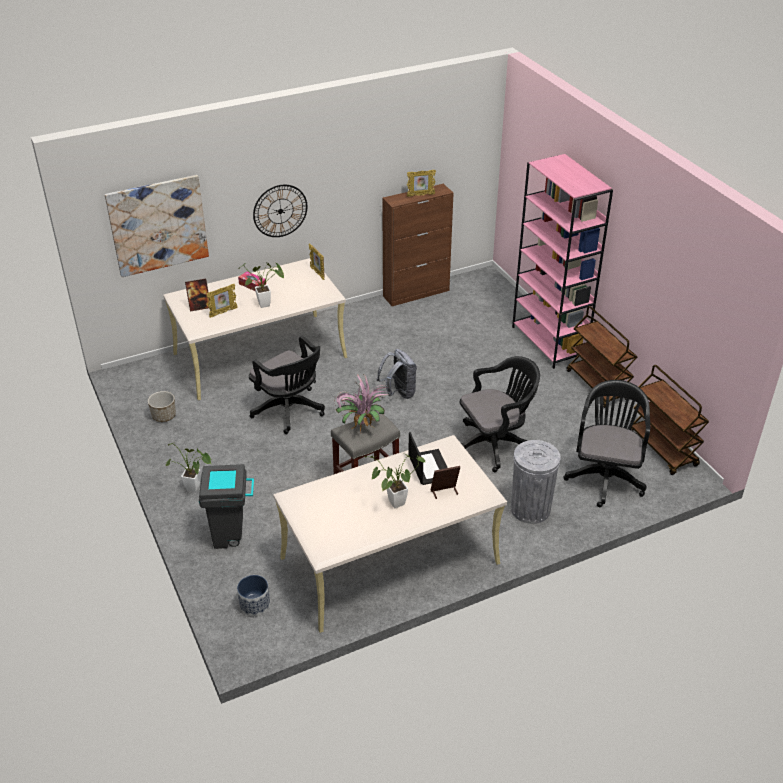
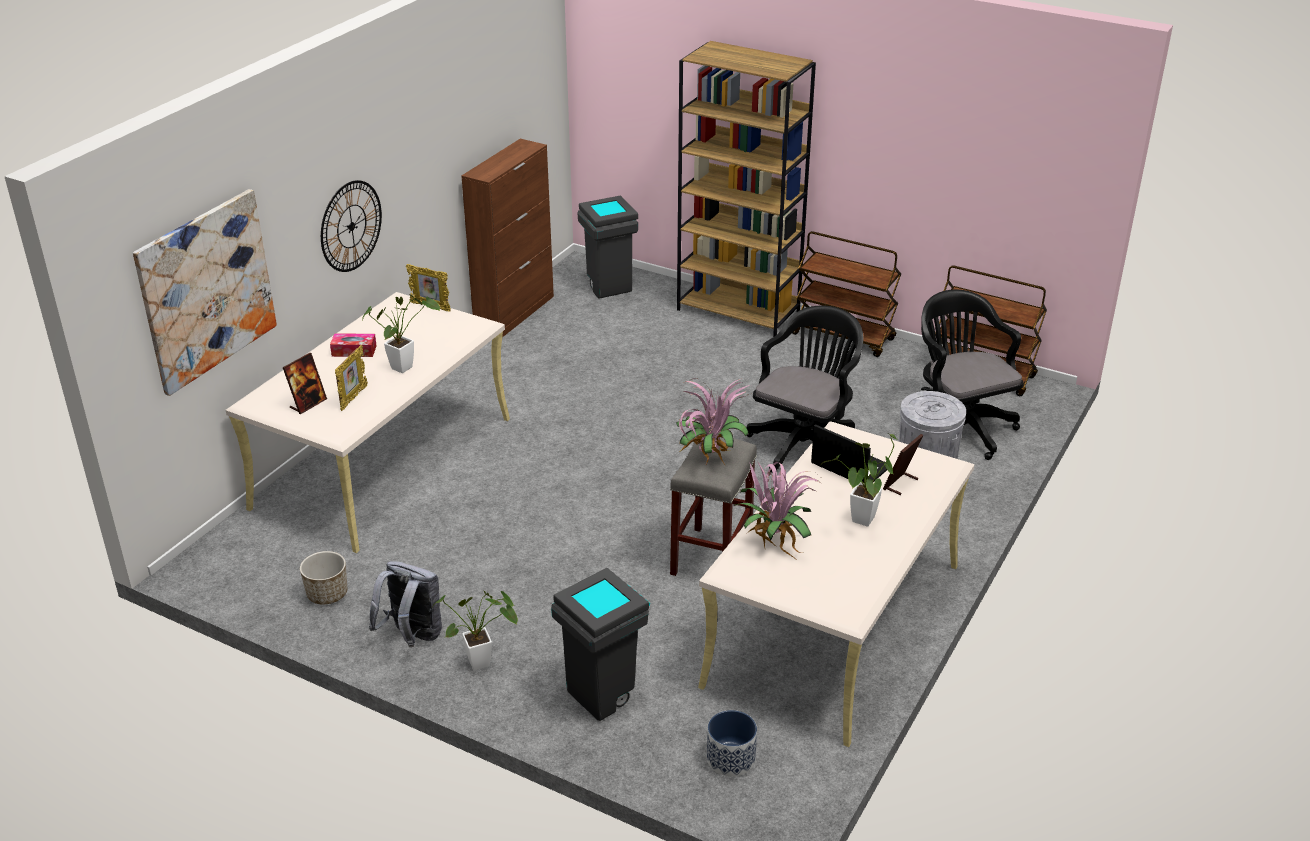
camera: 35 degrees left, 5 degrees down
black office chair [249,336,325,434] -> none
grey backpack [377,349,417,399] -> grey backpack moved to [369,561,442,647]
picture frame [407,170,436,197] -> none
pink bookcase [512,154,613,369] -> brown bookcase [677,41,816,337]
none -> grey trash can [577,195,638,298]
none -> potted plant [734,461,822,562]

